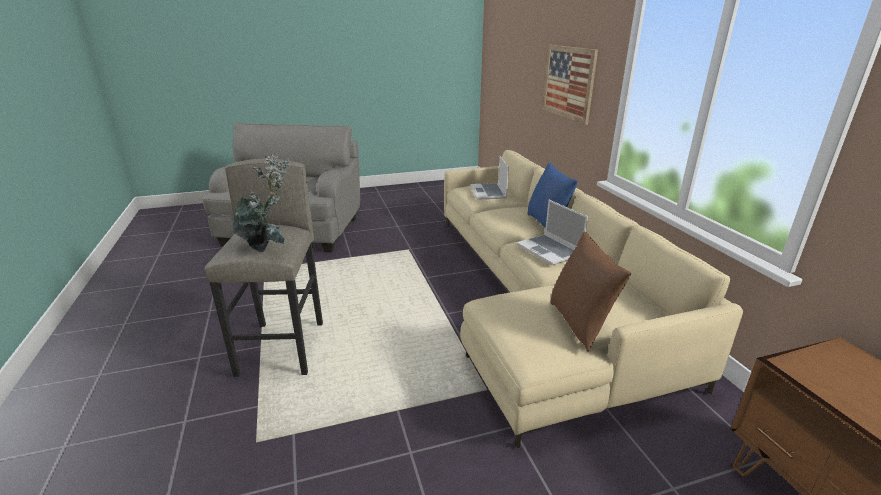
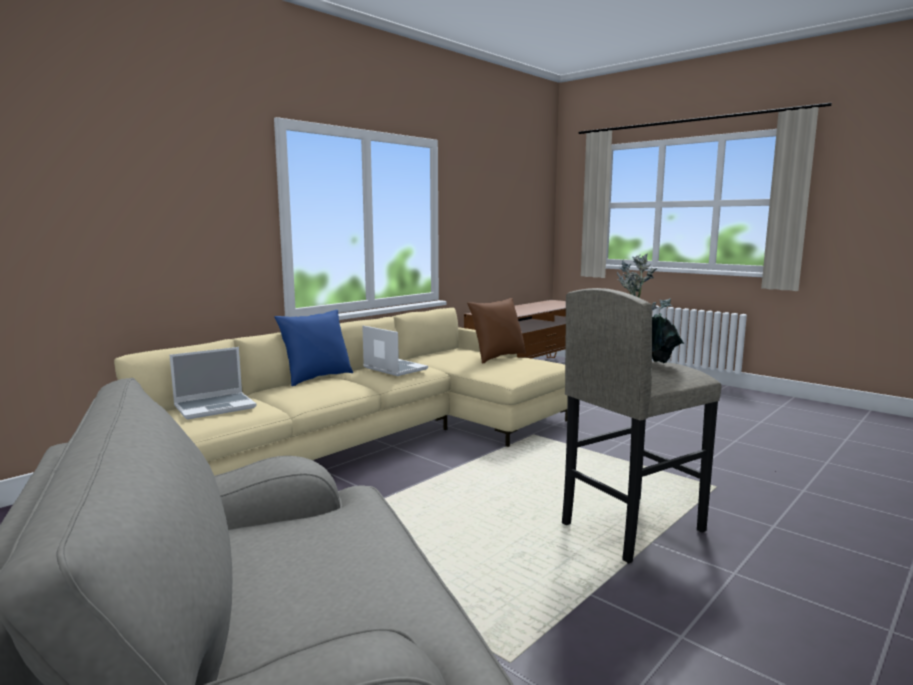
camera: 120 degrees left, 15 degrees down
laptop [517,200,588,265] -> laptop turned 75 degrees counterclockwise [362,326,428,376]
picture [542,45,598,125] -> none

